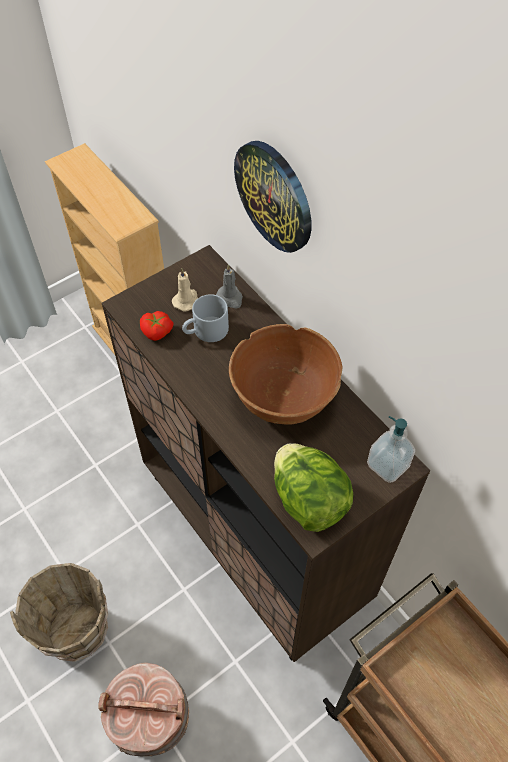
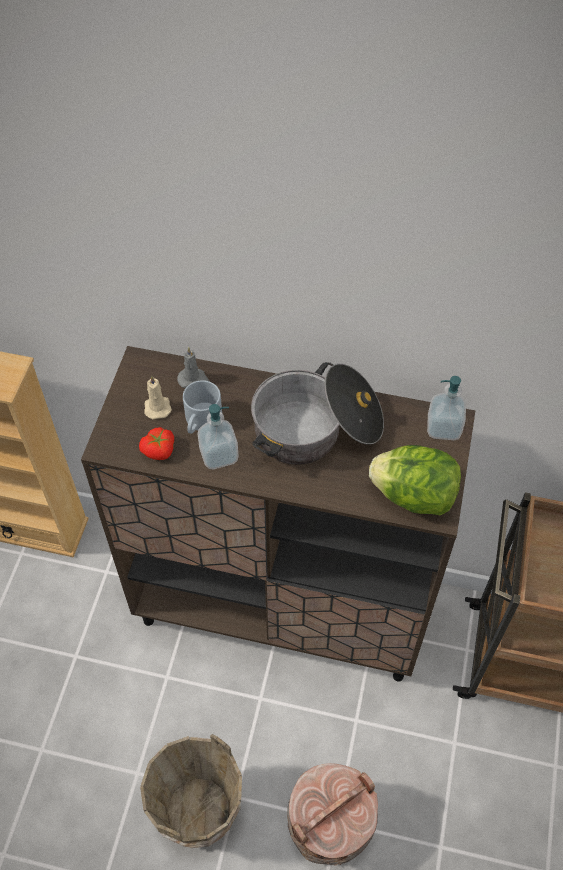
camera: 40 degrees left, 0 degrees up
brown bowl [229,324,343,425] -> cooking pot [251,362,384,465]
wall clock [234,141,311,253] -> none
none -> soap dispenser [198,404,239,470]

